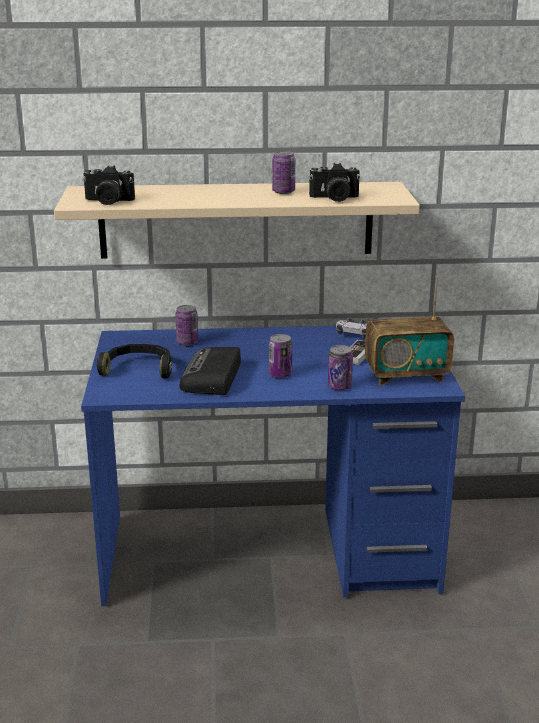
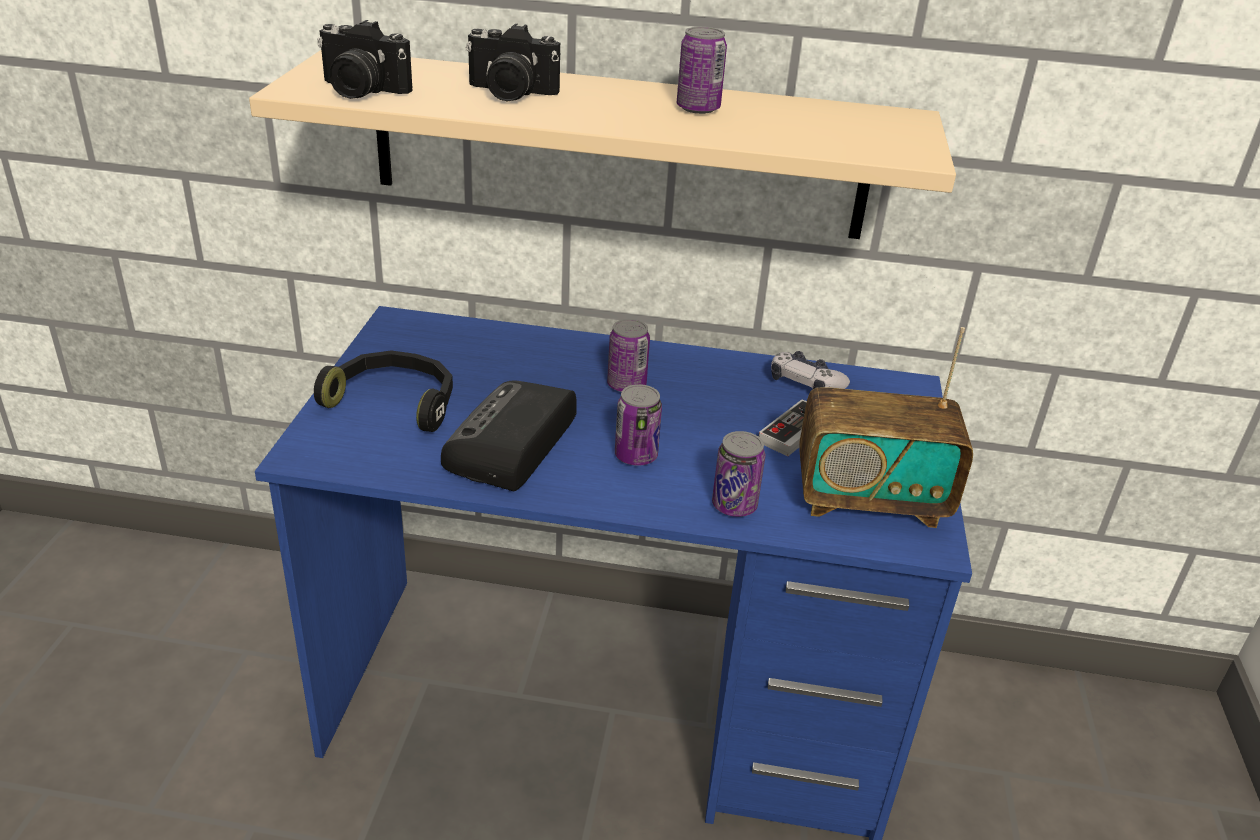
camera: 10 degrees right, 10 degrees up
can [175,305,198,346] -> can moved to [607,319,650,392]
camera [309,163,360,202] -> camera moved to [466,24,560,101]

